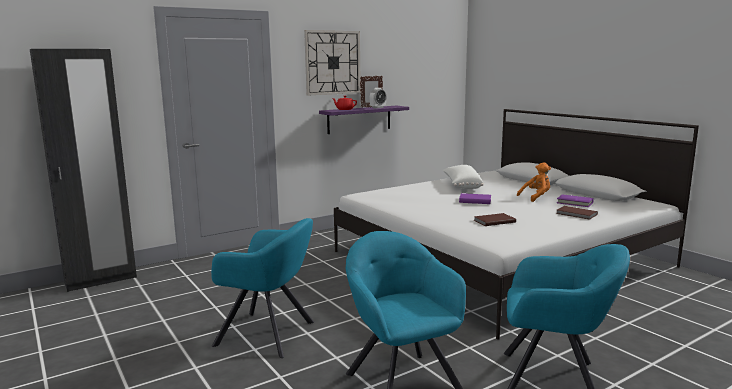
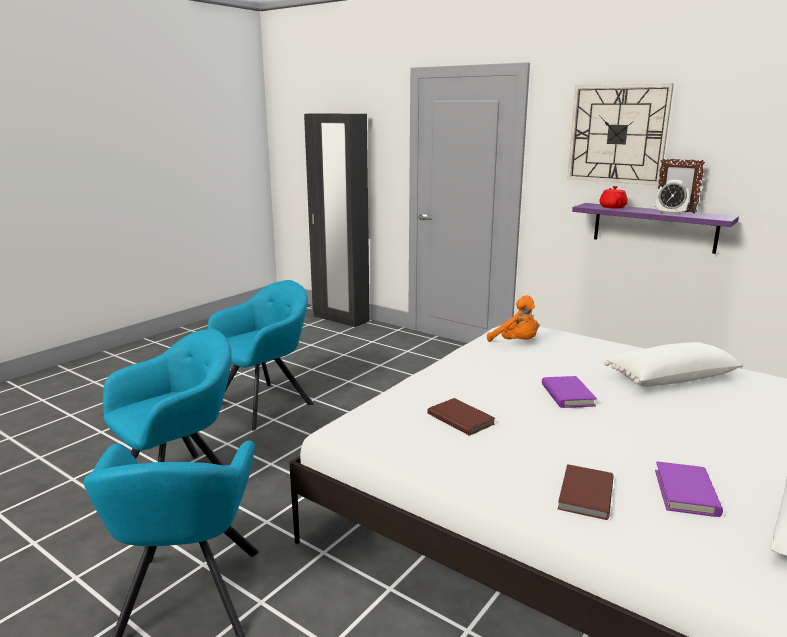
camera: 70 degrees right, 5 degrees up
turquoise armchair [211,218,314,358] -> turquoise armchair turned 135 degrees counterclockwise [207,280,314,430]
orange plush toy [517,162,551,202] -> orange plush toy moved to [487,295,539,342]

